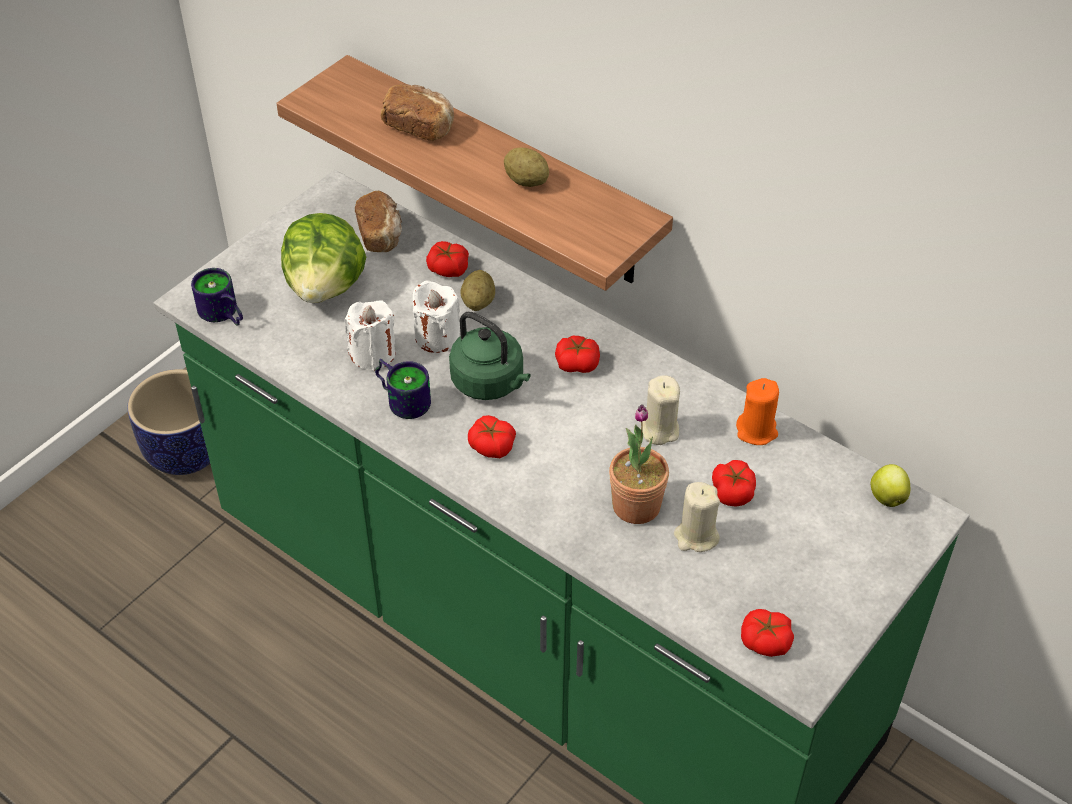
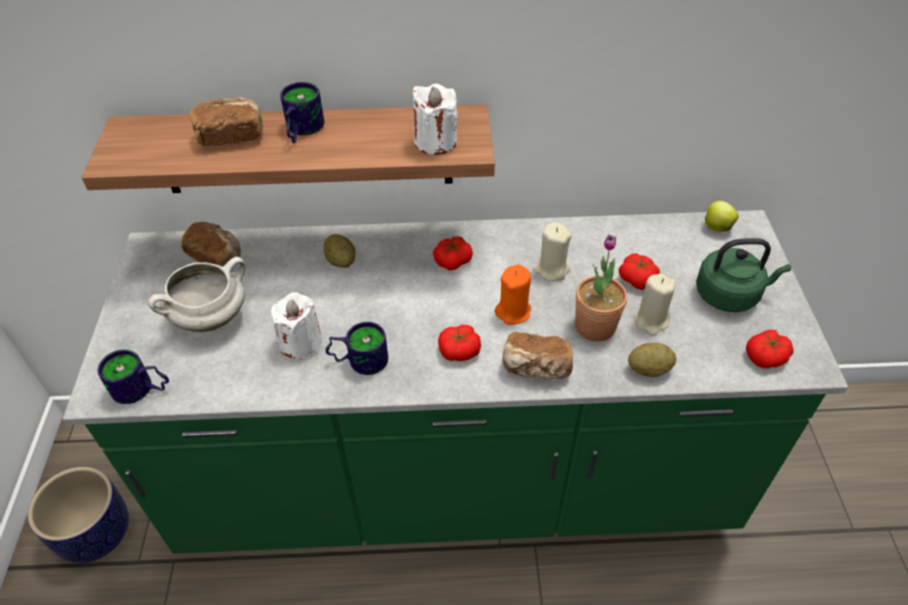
camera: 40 degrees left, 0 degrees up
lettuce [281,213,366,303] -> white cooking pot [148,257,245,332]
white candle [413,280,460,353] -> white candle moved to [413,84,458,155]
tomato [426,241,469,277] -> none
green kettle [449,311,531,400] -> green kettle moved to [696,238,791,312]
potato [504,147,549,187] -> potato moved to [628,343,676,377]
orange candle [736,378,779,445] -> orange candle moved to [495,265,531,325]
none -> mug [280,82,324,143]
none -> bread [502,332,573,380]

